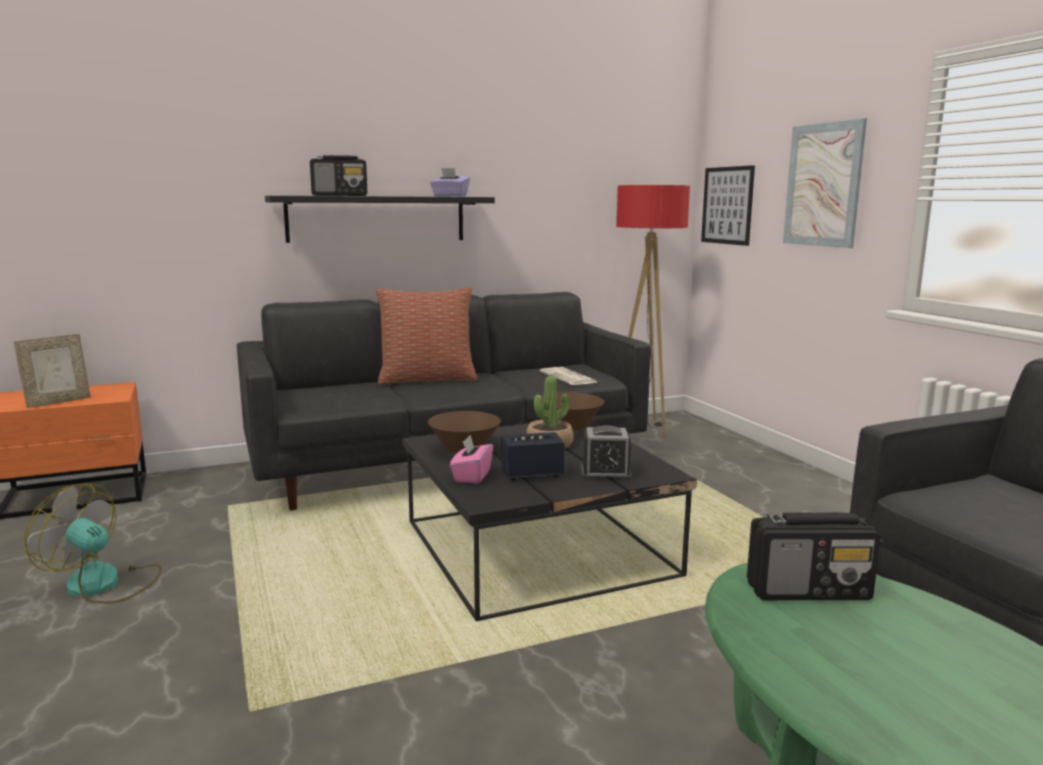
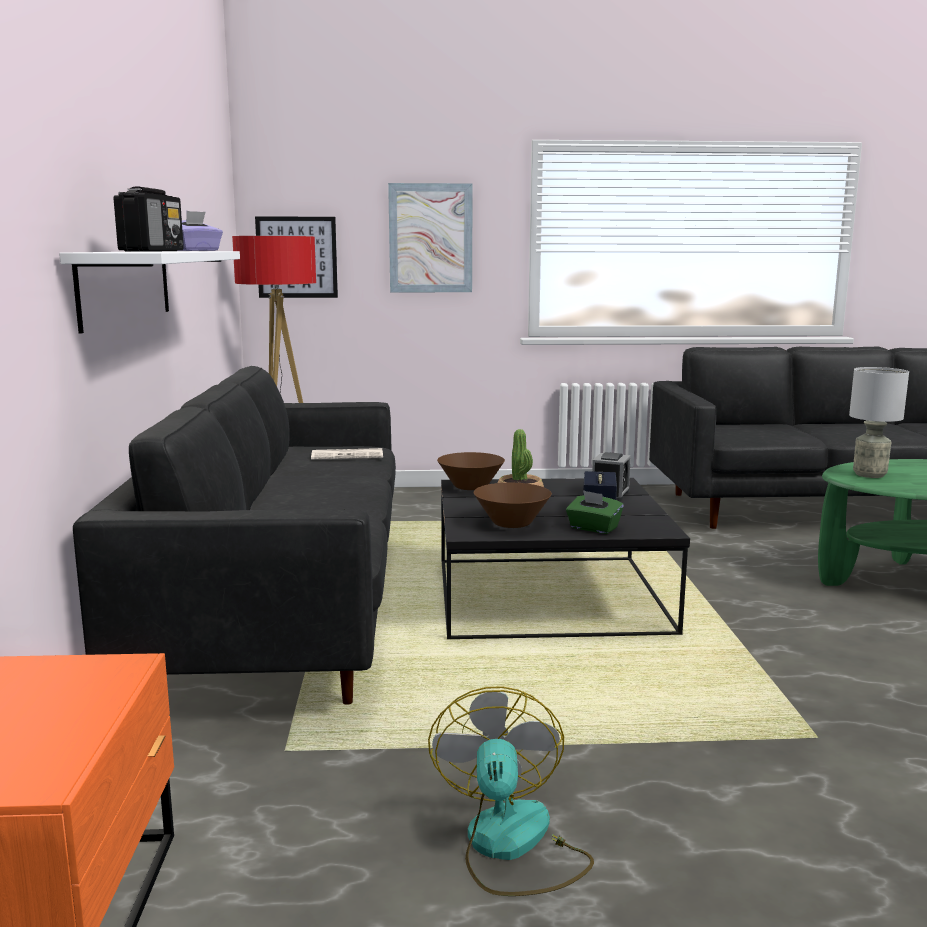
camera: 70 degrees left, 0 degrees up
picture frame [14,334,91,408] -> none
fan [24,483,162,604] -> fan turned 135 degrees clockwise [428,686,594,896]
black shelf [265,196,495,243] -> white shelf [59,251,240,334]
pillow [376,288,477,385] -> none
pink tissue box [450,435,493,484] -> green tissue box [566,490,624,534]
radio [747,512,881,600] -> grey table lamp [849,367,909,478]

